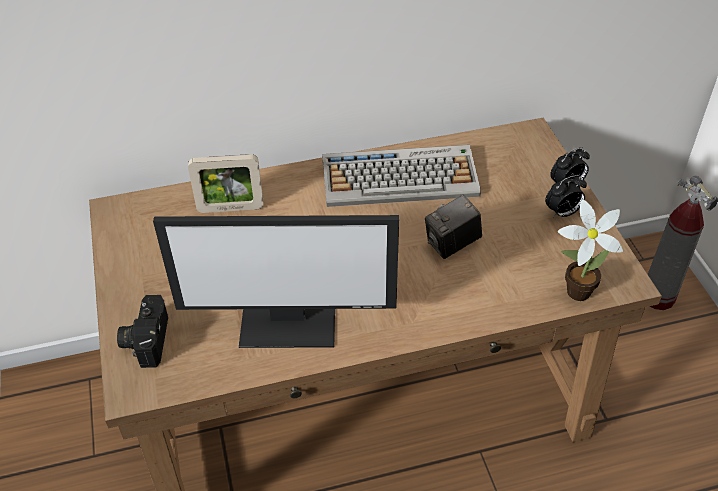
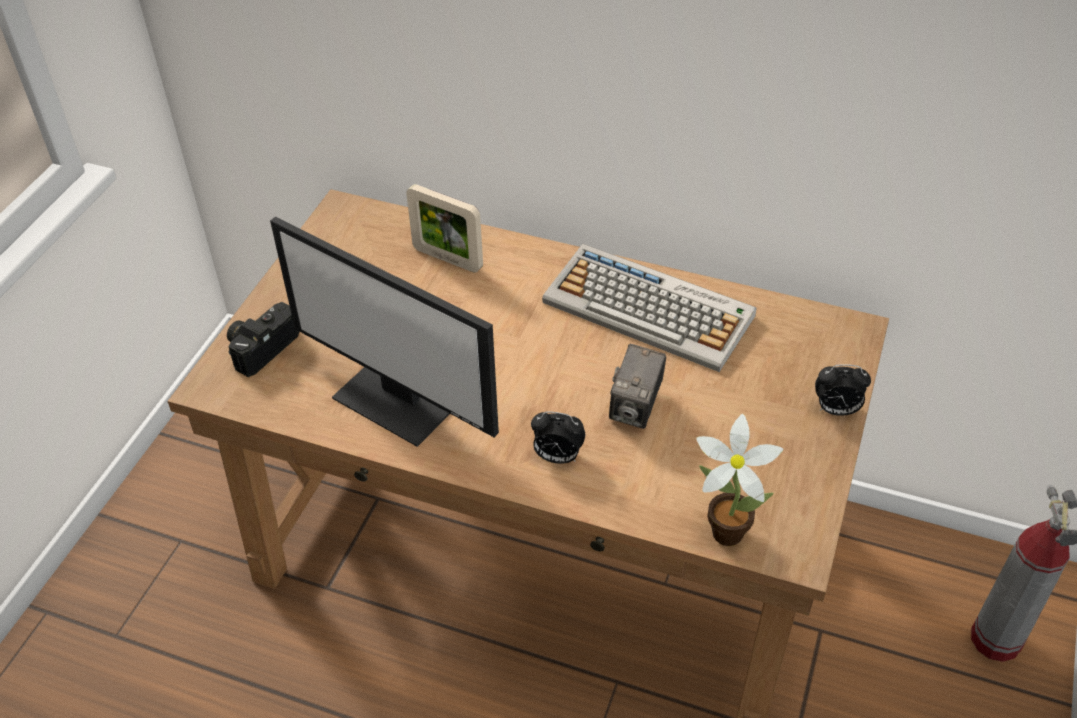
camera: 35 degrees right, 0 degrees up
camera [425,195,482,259] -> camera turned 75 degrees counterclockwise [609,344,666,429]
alarm clock [545,175,587,218] -> alarm clock moved to [531,411,585,464]

